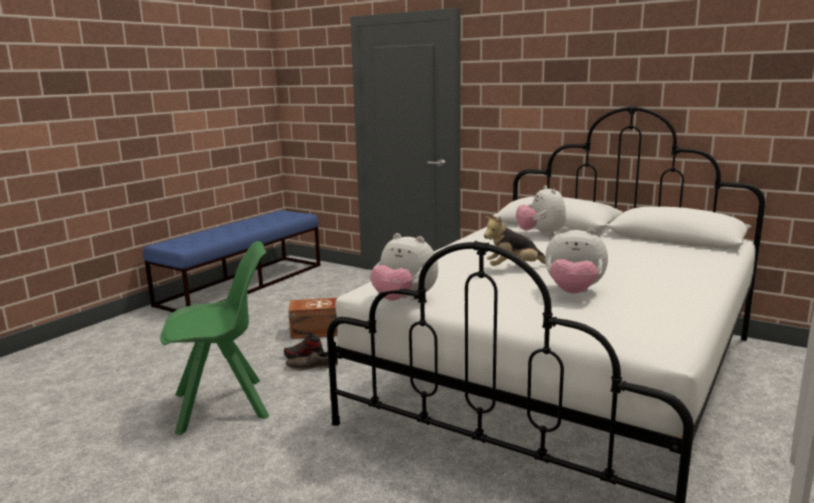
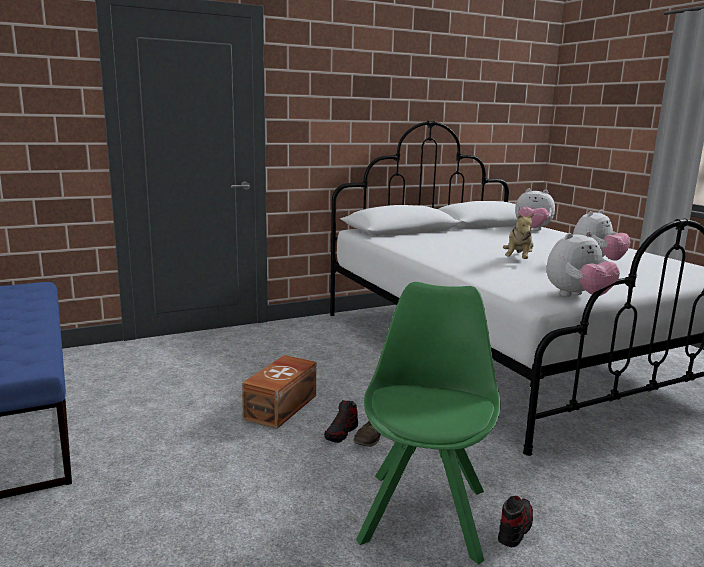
camera: 60 degrees left, 0 degrees up
plush toy [516,185,566,236] -> plush toy moved to [515,189,555,231]
none -> shoe [498,496,533,547]

